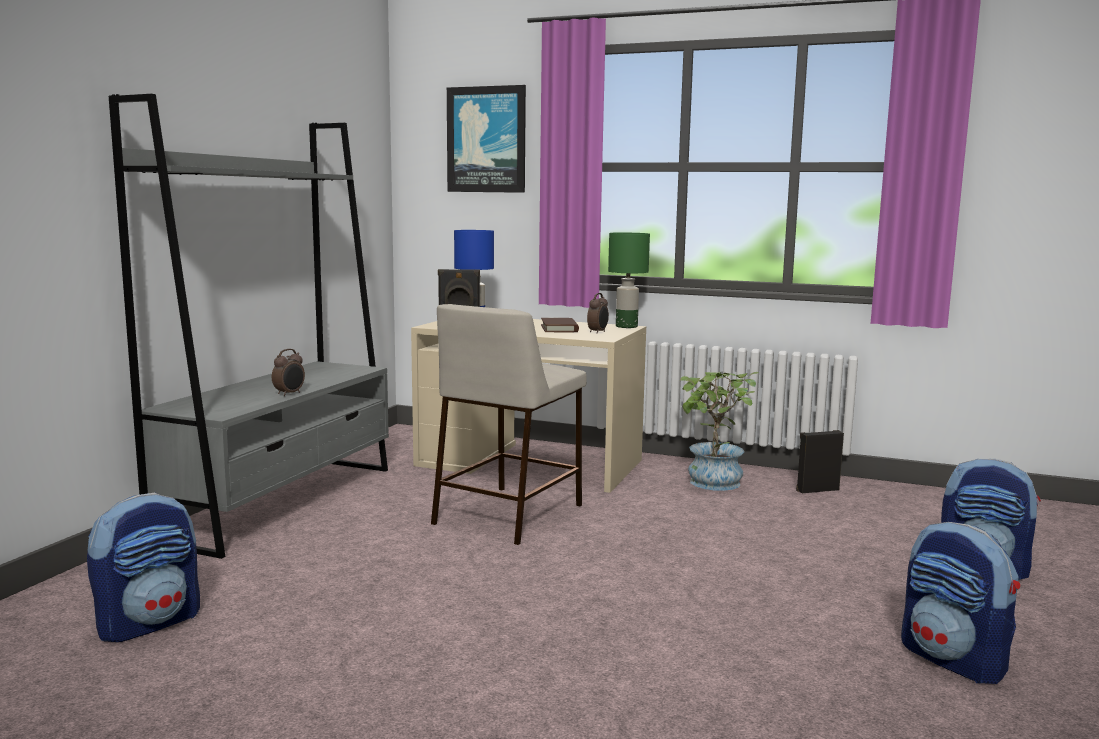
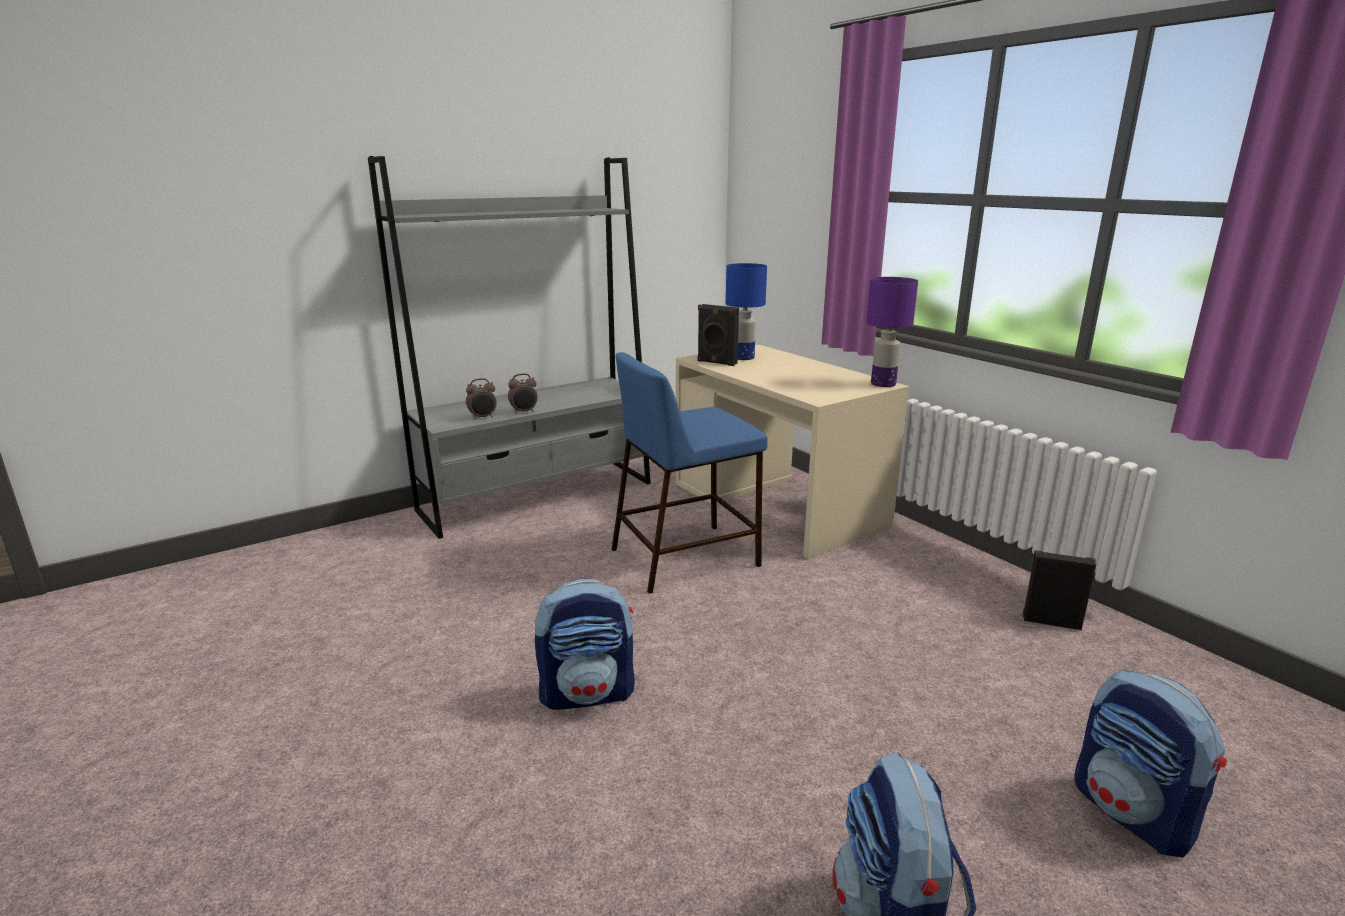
camera: 35 degrees right, 10 degrees up
backpack [87,493,200,642] -> backpack moved to [534,578,635,710]
beige stool [431,304,587,545] -> blue stool [611,352,768,594]
picture [447,85,526,193] -> none
brown book [541,318,579,332] -> none
alarm clock [587,293,609,334] -> alarm clock moved to [466,378,497,420]
green table lamp [608,233,650,328] -> purple table lamp [866,277,918,387]
potted plant [680,372,759,491] -> none

